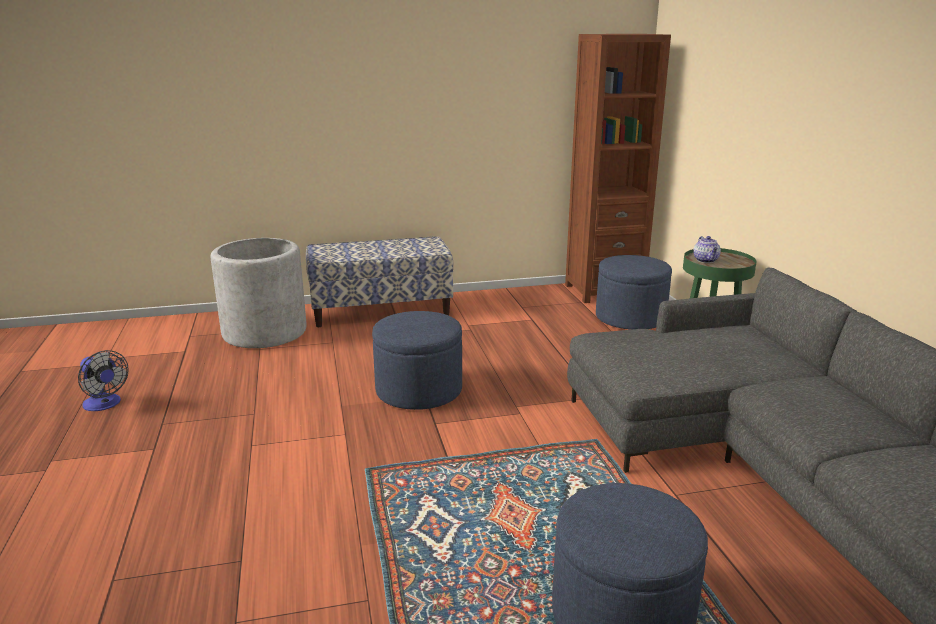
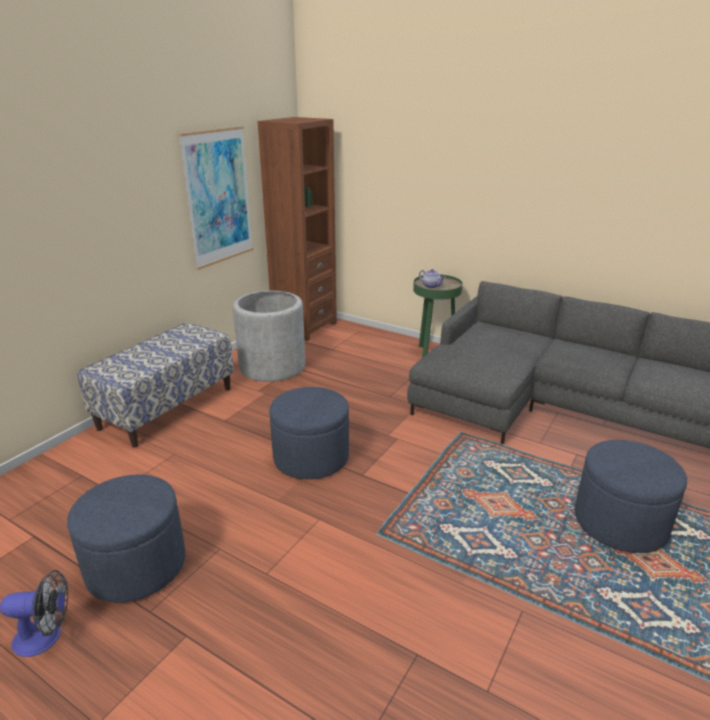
camera: 45 degrees left, 5 degrees up
grey planter [211,238,307,348] -> grey planter moved to [233,291,305,382]
blue ottoman [596,255,672,330] -> blue ottoman moved to [67,474,185,603]
none -> picture [178,126,254,270]

